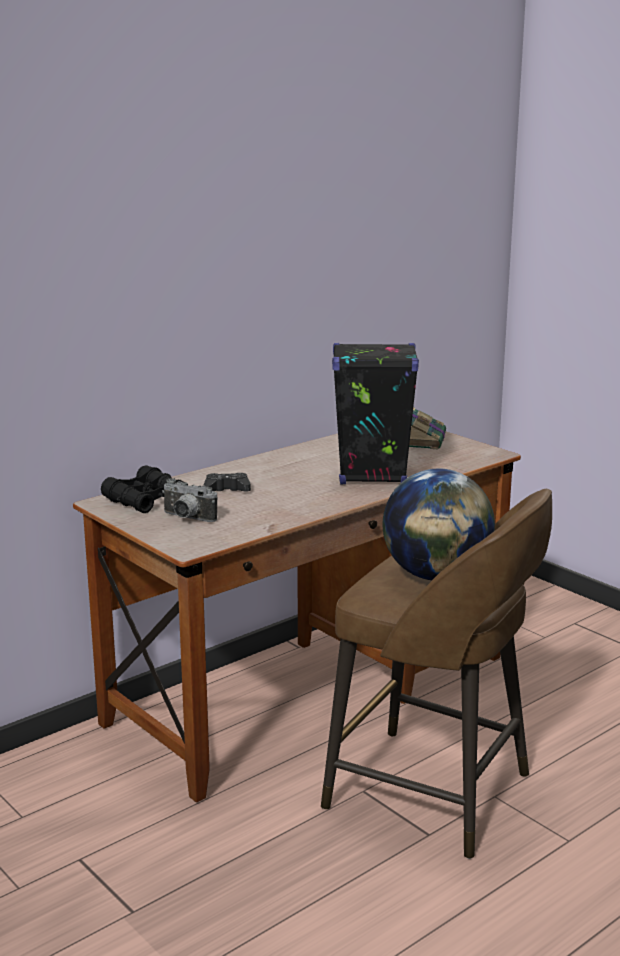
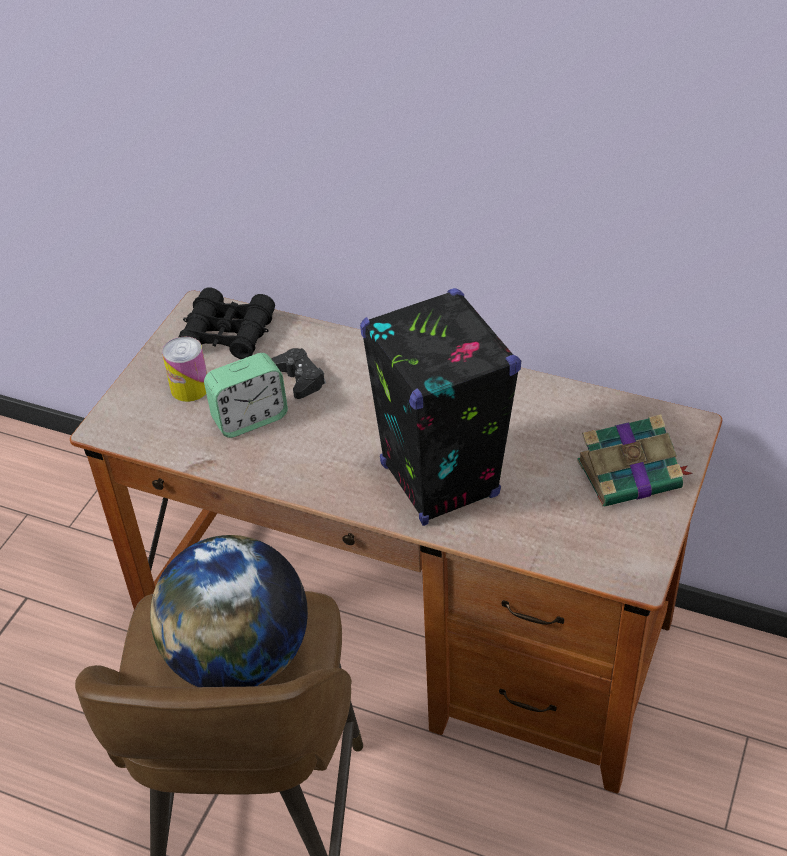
camera: 65 degrees right, 25 degrees up
camera [162,478,218,522] -> can [162,337,207,402]
none -> alarm clock [204,353,288,438]

